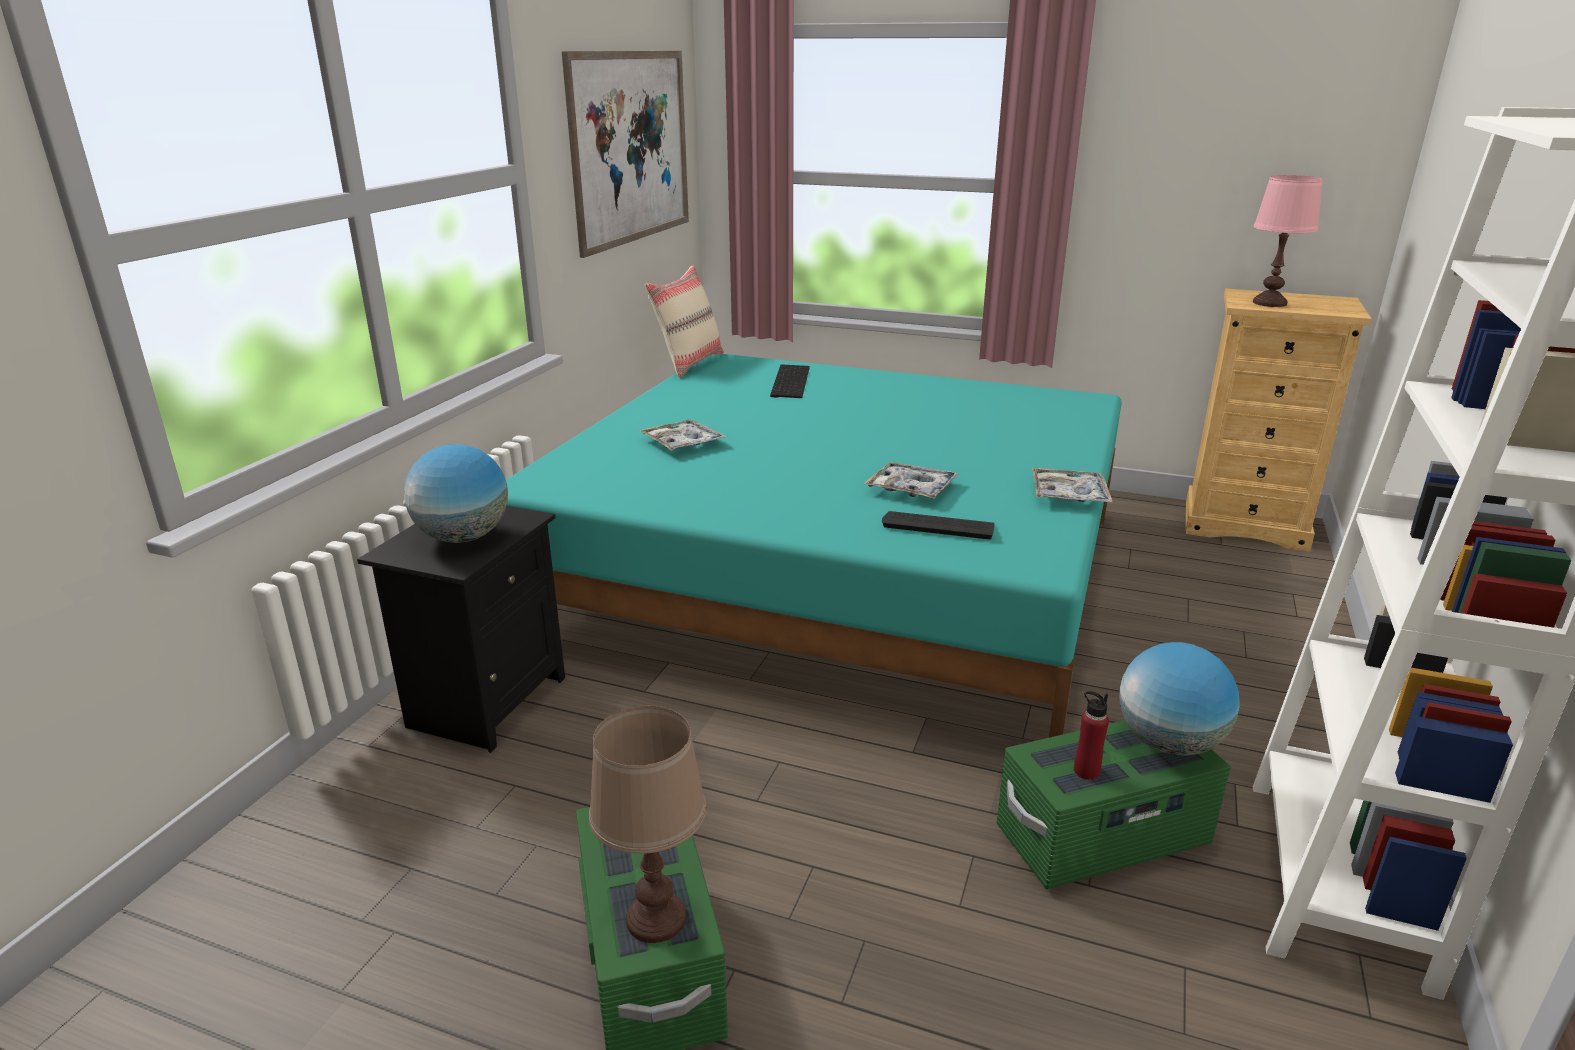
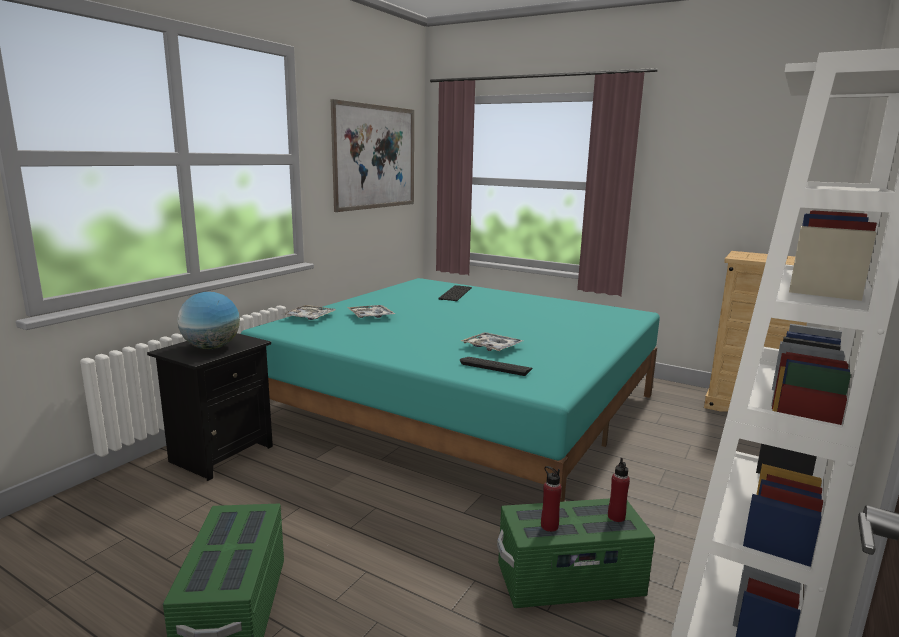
camera: 10 degrees right, 10 degrees down
brown table lamp [589,706,707,943] -> none
beige pillow [645,265,724,378] -> none
tray [1032,468,1113,503] -> tray moved to [283,305,336,320]
globe [1119,642,1240,756] -> red bottle [608,458,630,522]
pink table lamp [1253,175,1323,307] -> none

